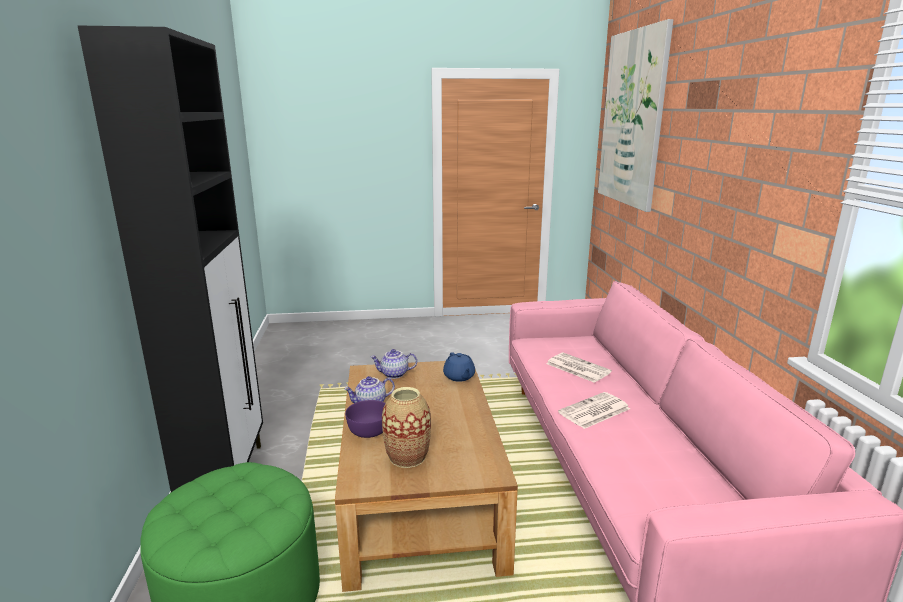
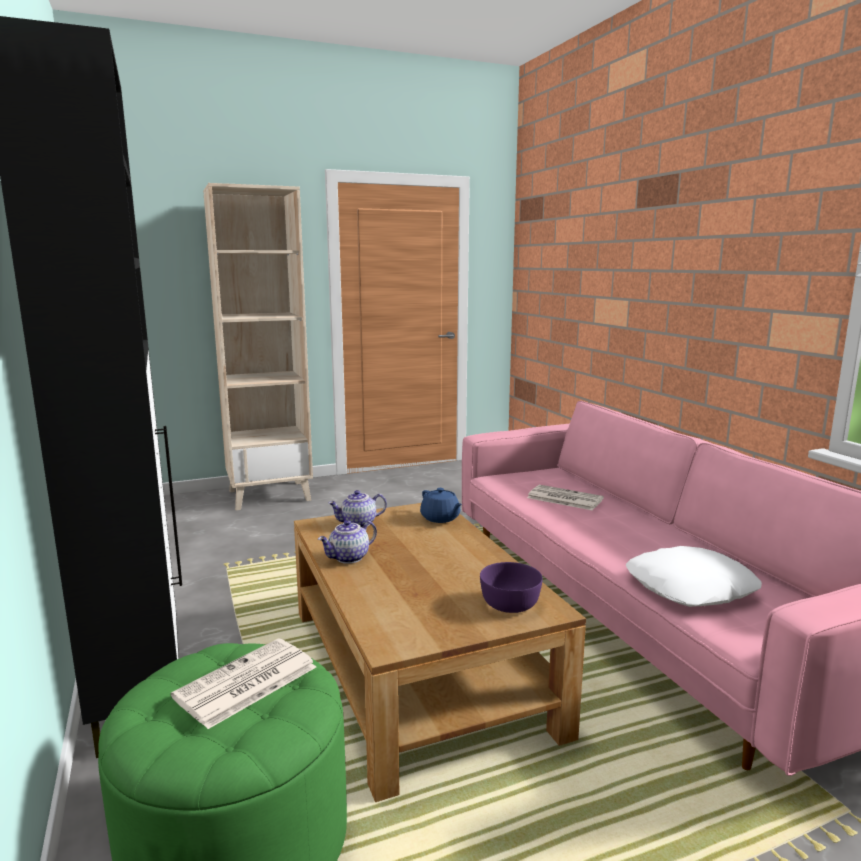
camera: 15 degrees left, 5 degrees down
purple bowl [345,400,385,438] -> purple bowl moved to [480,562,543,613]
vase [382,387,431,468] -> none
newspaper [558,392,630,429] -> newspaper moved to [171,638,316,729]
picture [598,19,673,212] -> none
none -> beige bookcase [203,183,313,510]
none -> white pillow [626,546,762,607]

